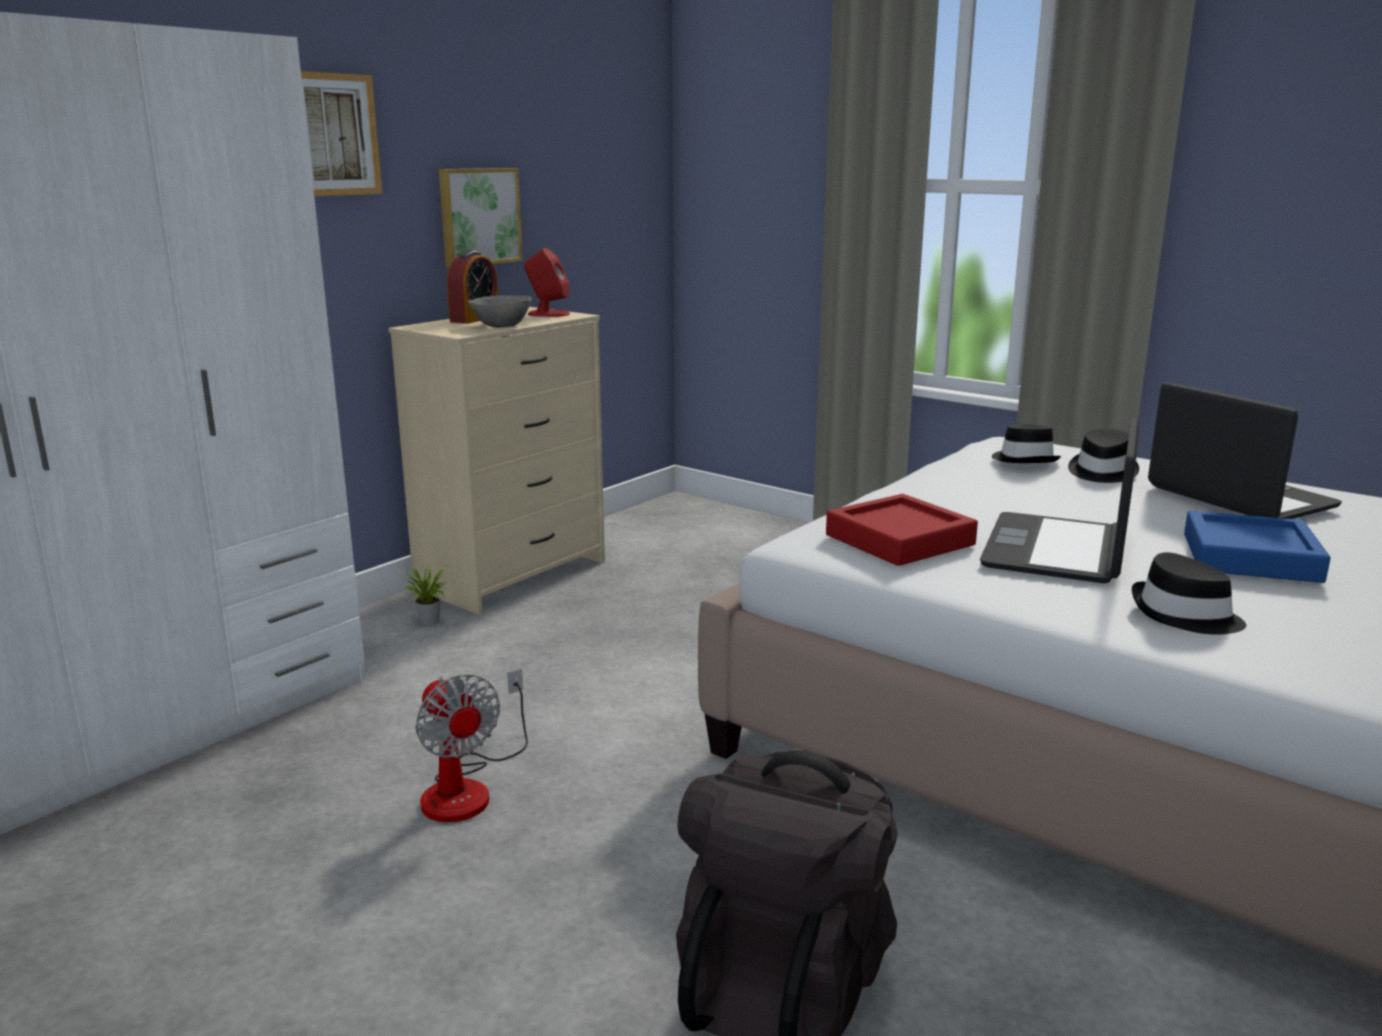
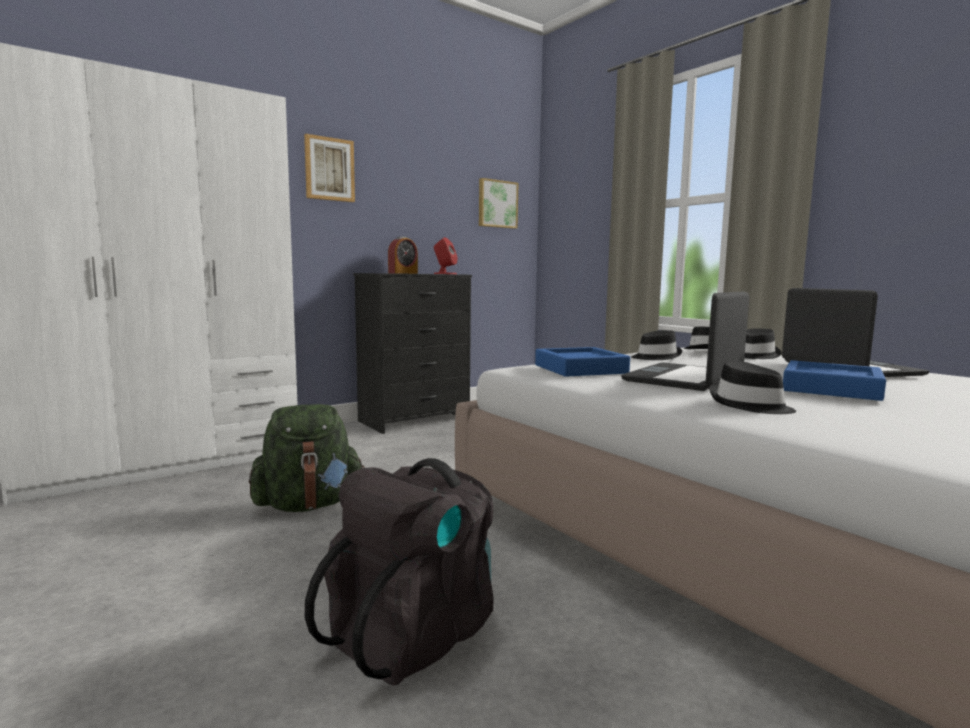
camera: 15 degrees right, 10 degrees down
beige dresser [388,307,605,614] -> black dresser [353,273,472,434]
potted plant [399,564,448,625] -> none
fan [415,669,528,822] -> green backpack [249,404,365,512]
picture [439,168,523,268] -> picture moved to [479,178,518,229]
grey bowl [468,295,531,327] -> none
red tray [826,494,978,566] -> blue tray [535,347,630,377]
none -> black hat [631,330,682,360]

